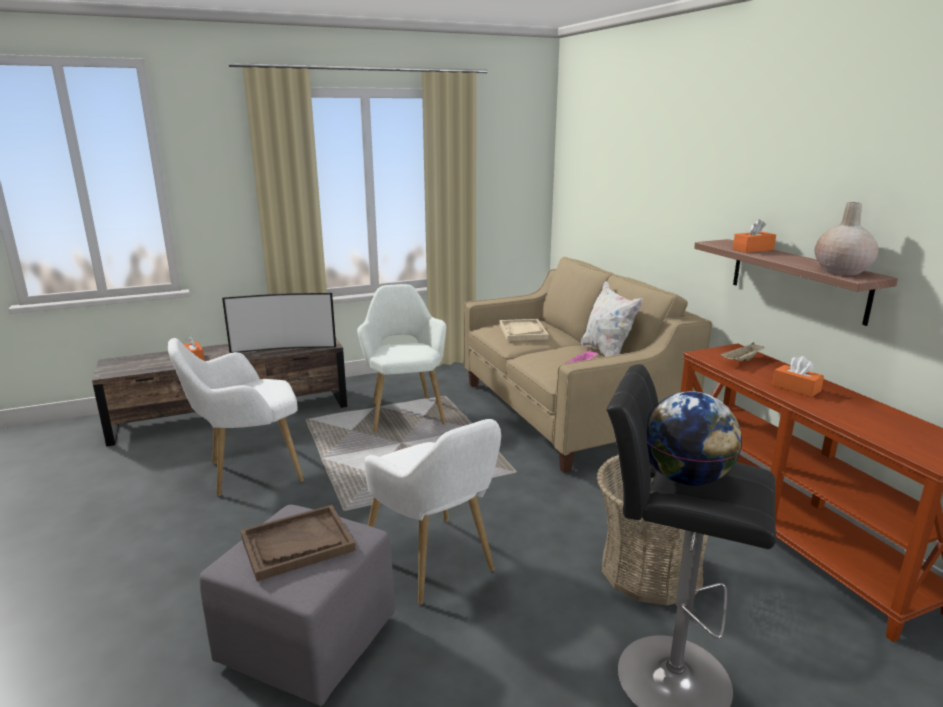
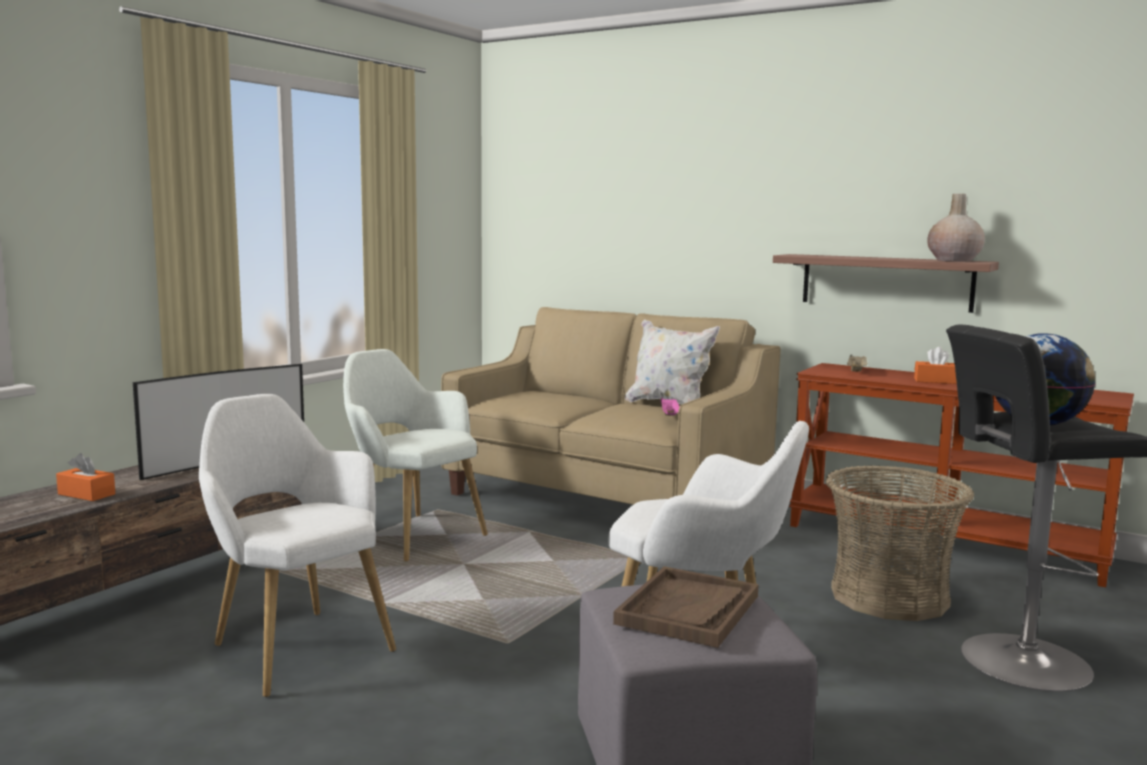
camera: 35 degrees left, 10 degrees down
white armchair [168,338,304,496] -> white armchair turned 105 degrees clockwise [199,394,396,697]
beige tray [499,319,549,341] -> none
orange tissue box [733,219,776,253] -> none

